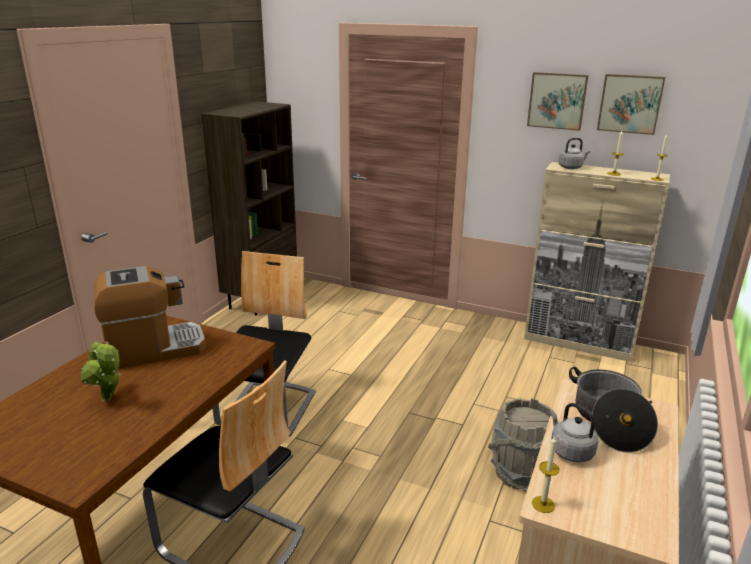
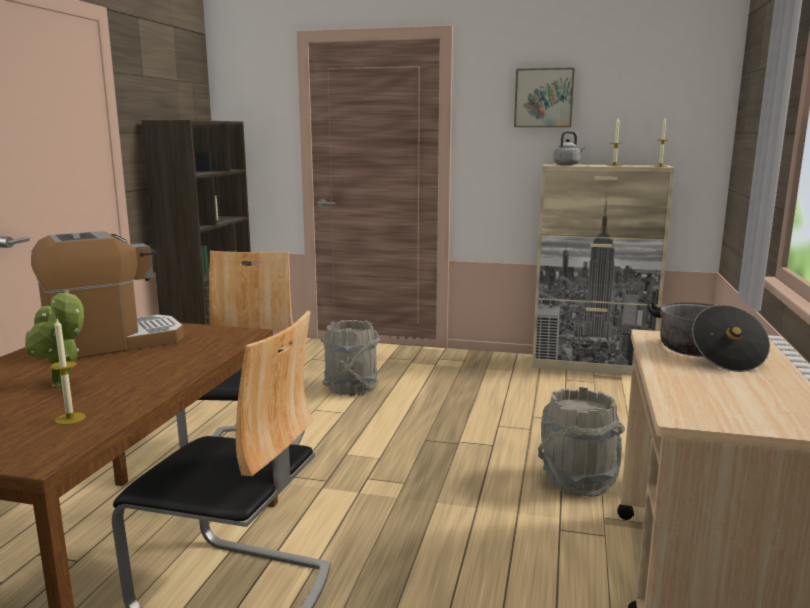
camera: 10 degrees left, 10 degrees down
candle [532,436,560,513] -> candle moved to [50,319,86,425]
grey kettle [550,403,599,462] -> none
picture [597,74,665,135] -> none
none -> grey bucket [321,320,380,396]

